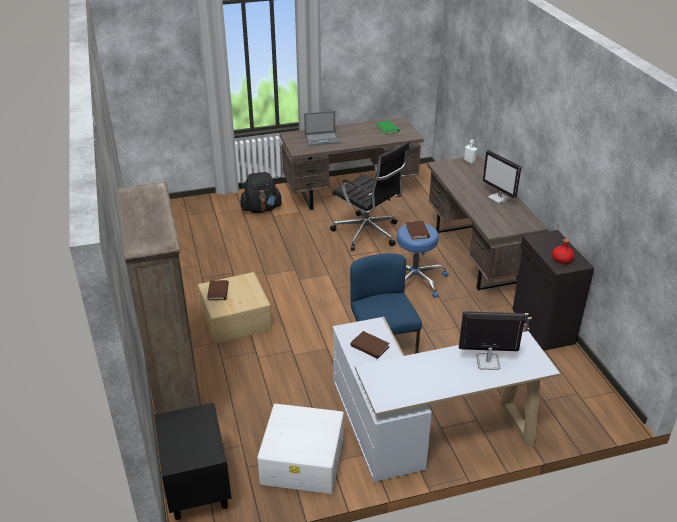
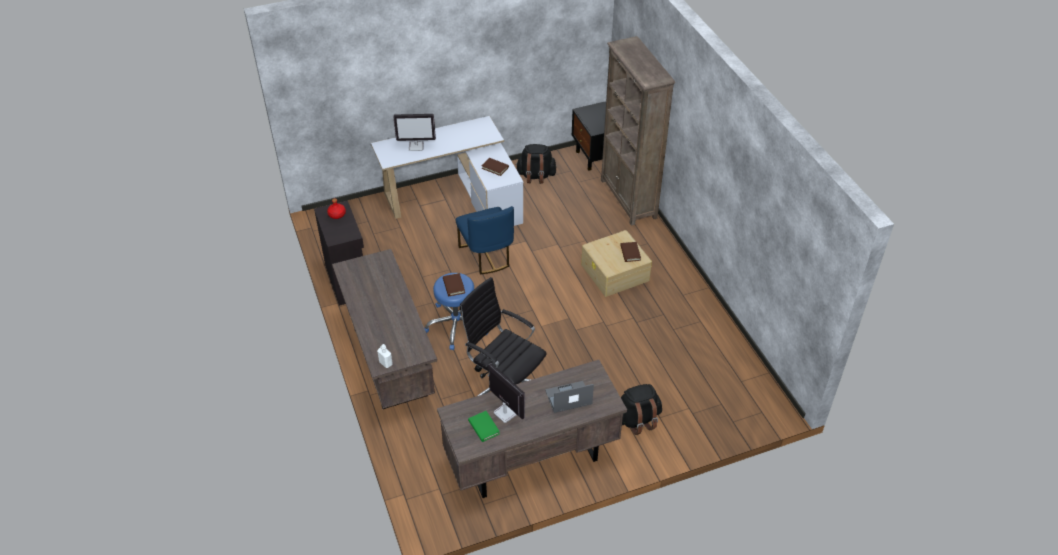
camera: 175 degrees right, 10 degrees up
white storage box [257,404,344,494] -> black backpack [516,144,557,184]
monitor [483,150,522,203] -> monitor moved to [488,363,525,423]

